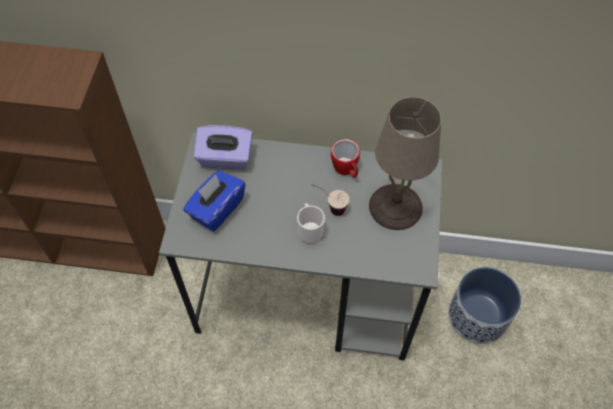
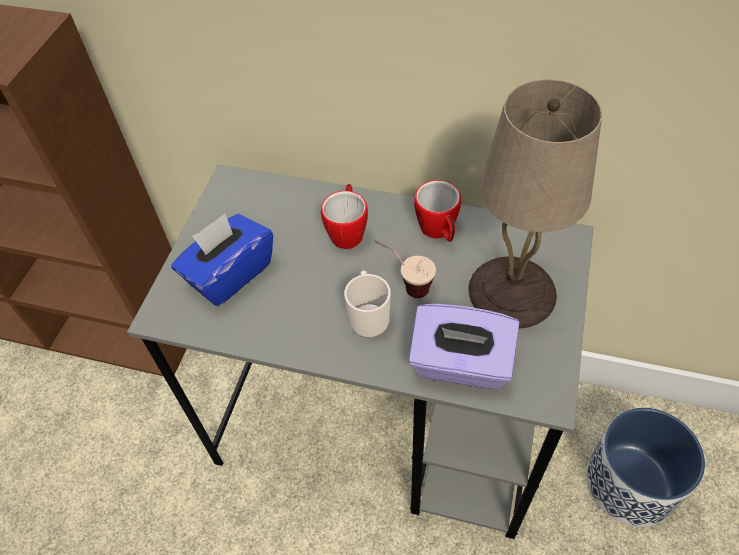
camera: 10 degrees right, 5 degrees down
purple tissue box [194,125,253,170] -> purple tissue box moved to [408,304,519,389]
none -> mug [321,184,368,249]

